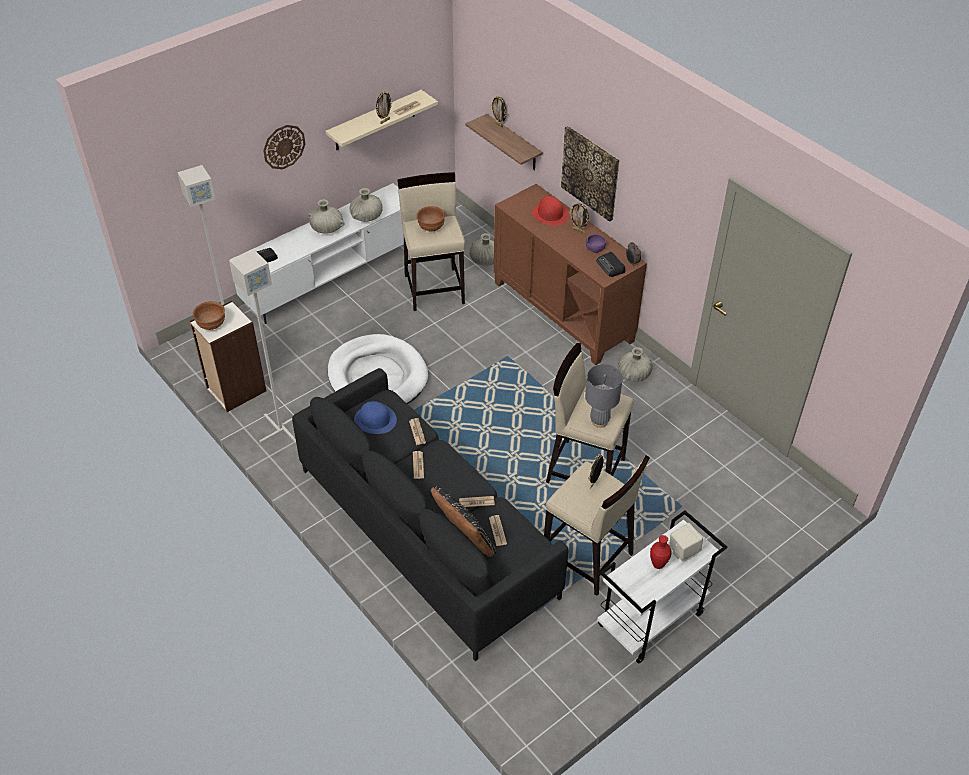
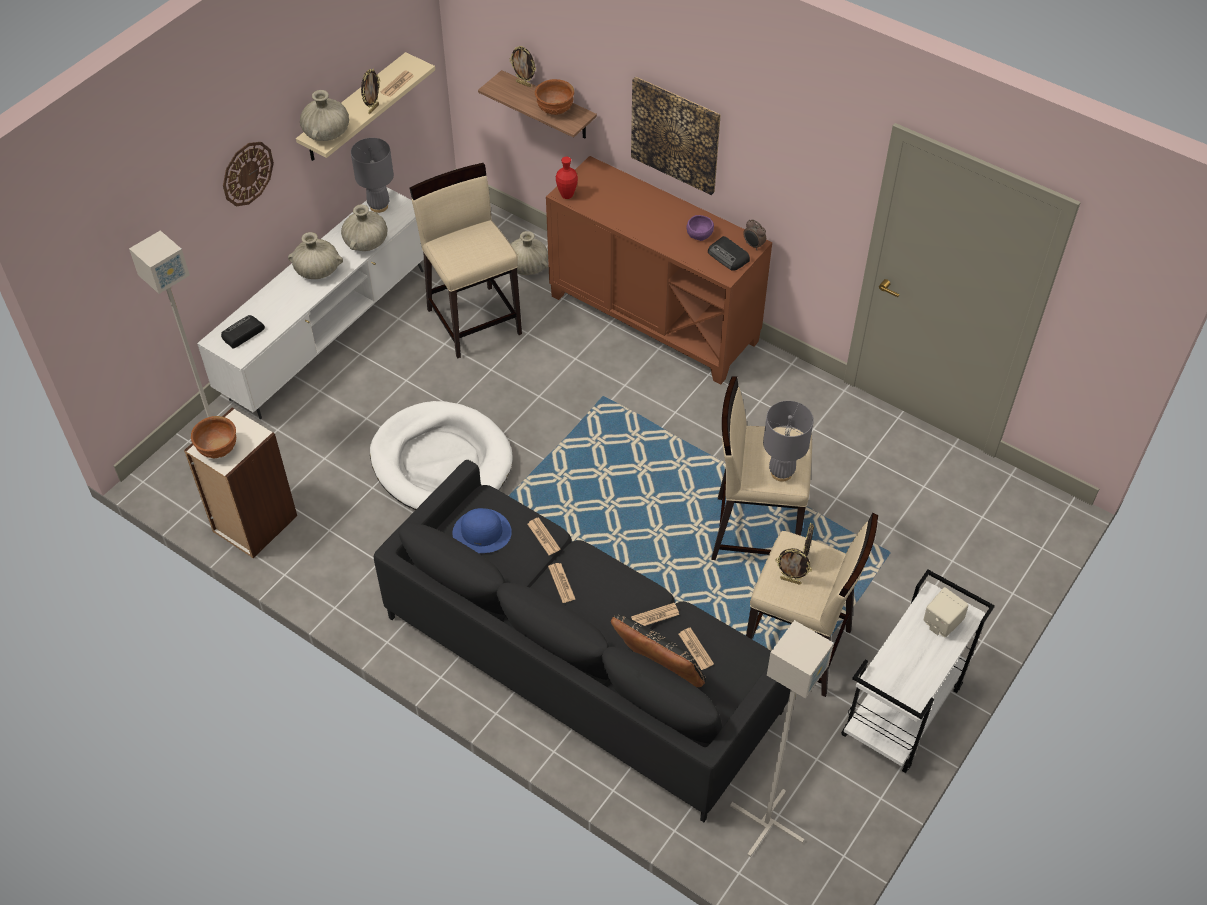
camera: 15 degrees left, 5 degrees up
grey floor lamp [229,249,296,443] -> grey floor lamp moved to [730,620,834,857]
brown bowl [416,206,445,232] -> brown bowl moved to [535,79,574,115]
red hat [532,196,569,226] -> none
picture frame [569,202,589,233] -> picture frame moved to [775,548,812,585]
beige vase [618,347,653,382] -> beige vase moved to [300,90,349,141]
red vase [650,535,671,569] -> red vase moved to [556,157,578,199]
none -> grey table lamp [351,138,394,213]

